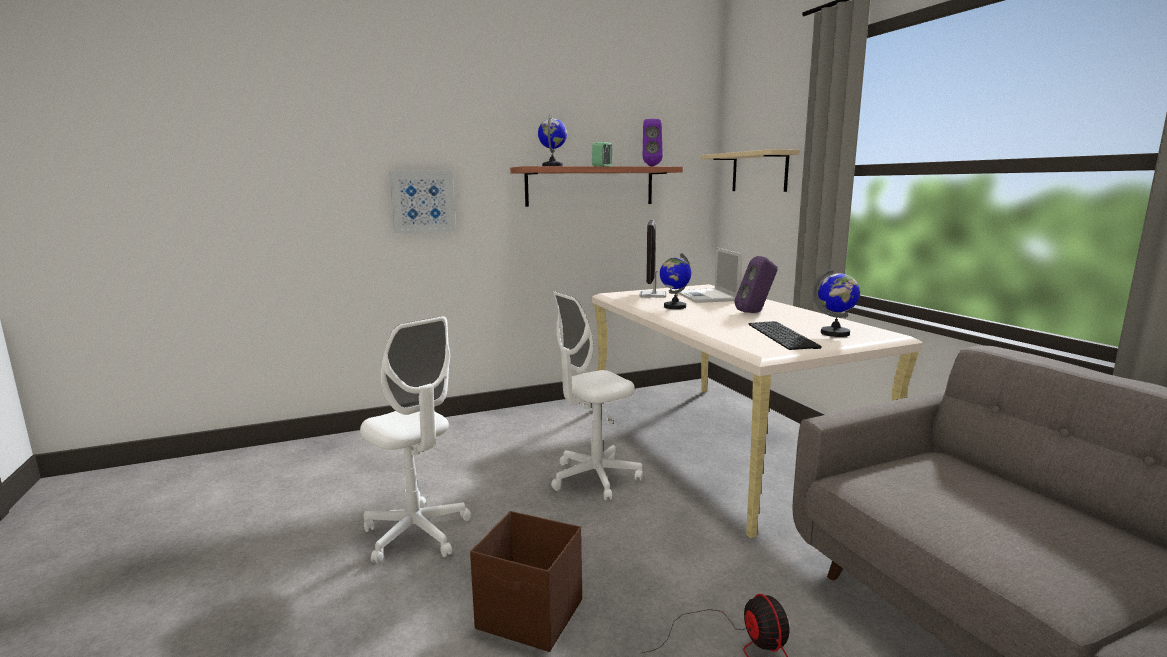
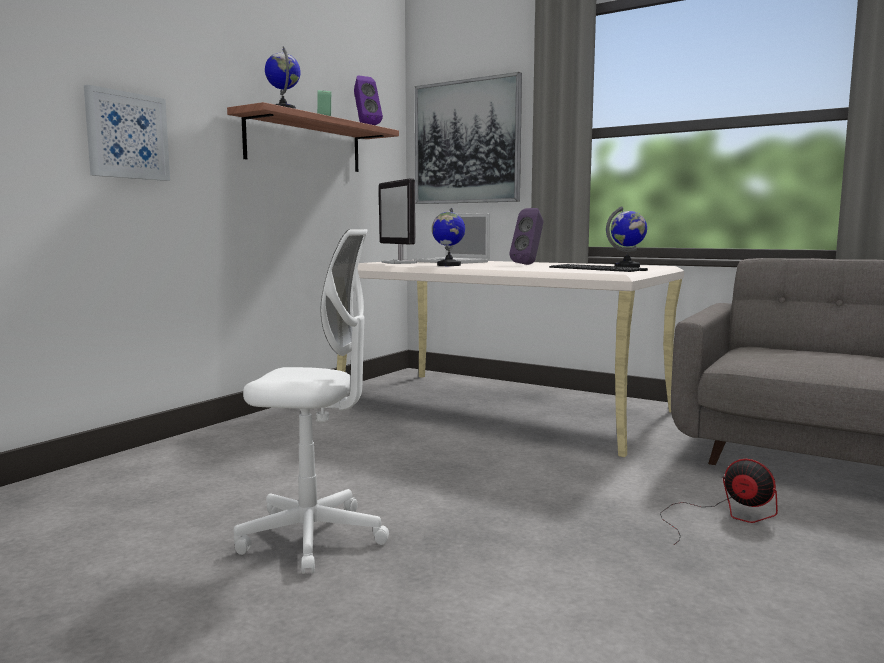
camera: 35 degrees left, 5 degrees down
brown storage box [470,511,582,652] -> none
white office chair [551,291,643,500] -> none
beige shelf [701,149,800,192] -> picture [415,72,522,204]

